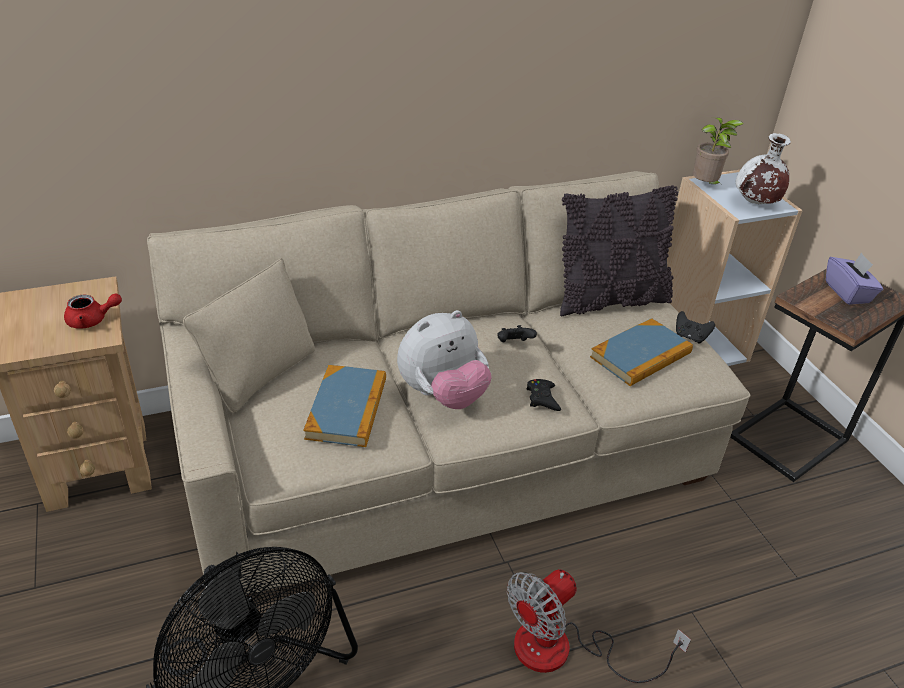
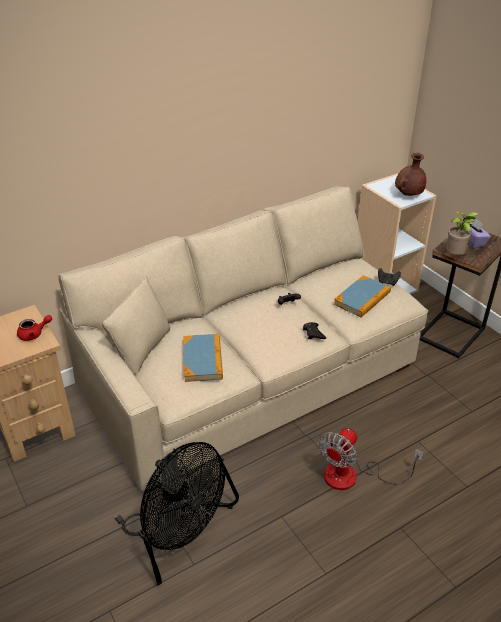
camera: 10 degrees left, 0 degrees up
plush toy [397,310,491,409] -> none
black pillow [560,185,678,316] -> none
potted plant [693,118,744,184] -> potted plant moved to [446,212,479,255]
white vase [735,133,791,204] -> brown vase [395,153,427,196]

